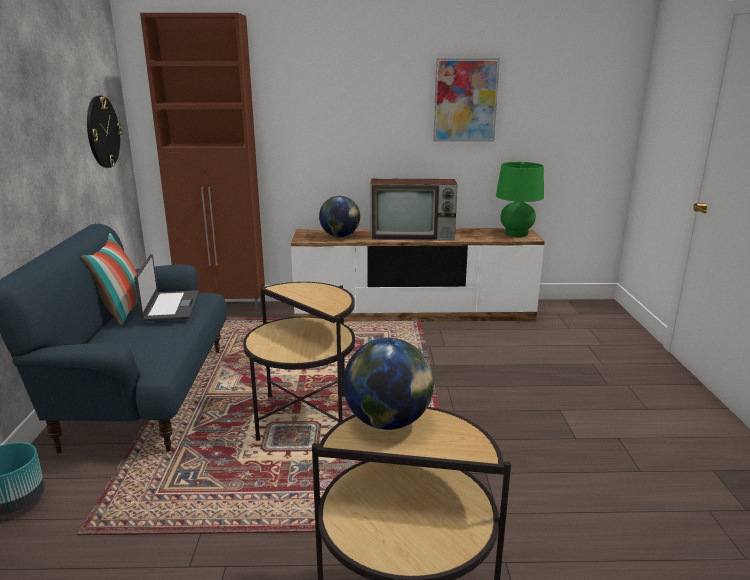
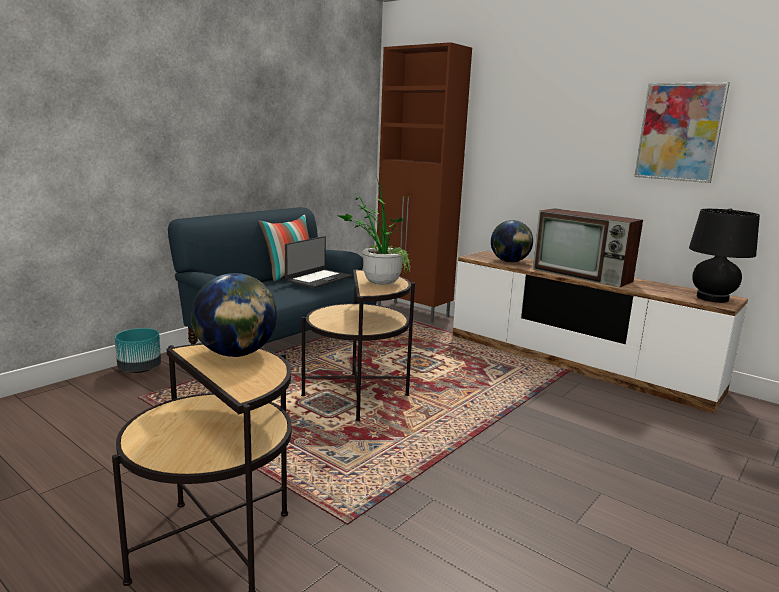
camera: 40 degrees right, 5 degrees down
wall clock [87,96,122,168] -> none
green table lamp [496,162,544,237] -> black table lamp [689,208,760,303]
none -> potted plant [339,176,411,285]

